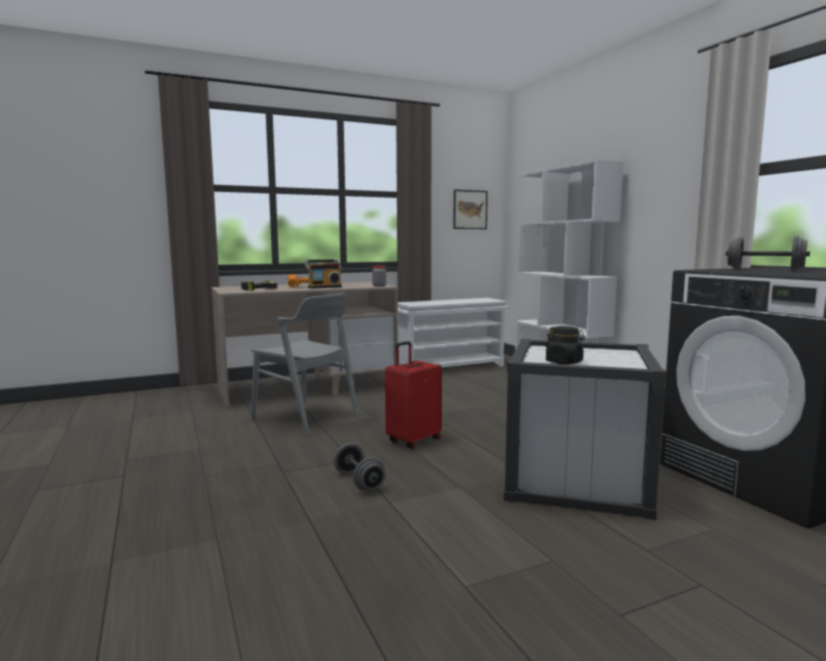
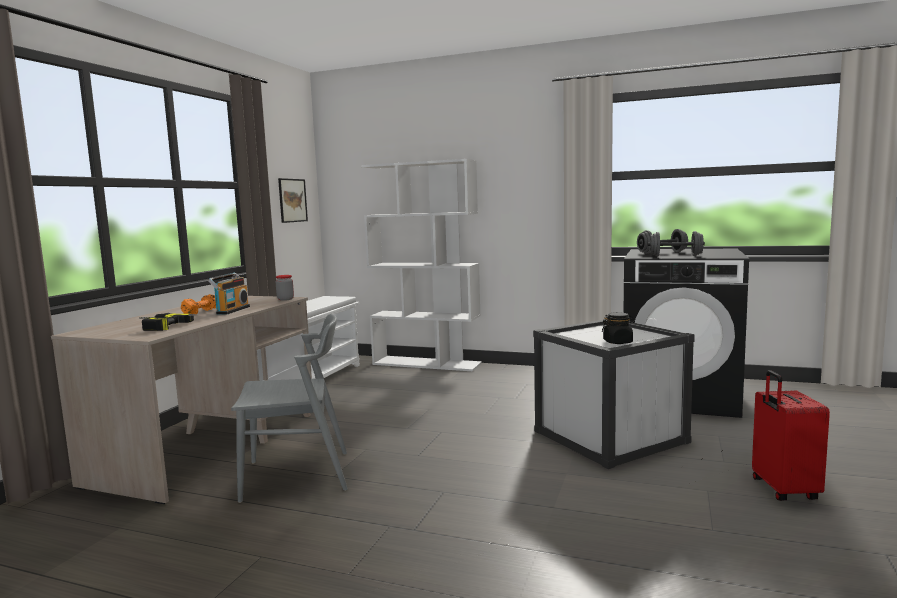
camera: 45 degrees left, 0 degrees up
grey dumbbell [334,443,385,491] -> grey dumbbell moved to [648,231,705,257]
red suitcase [385,341,442,449] -> red suitcase moved to [752,370,830,501]

